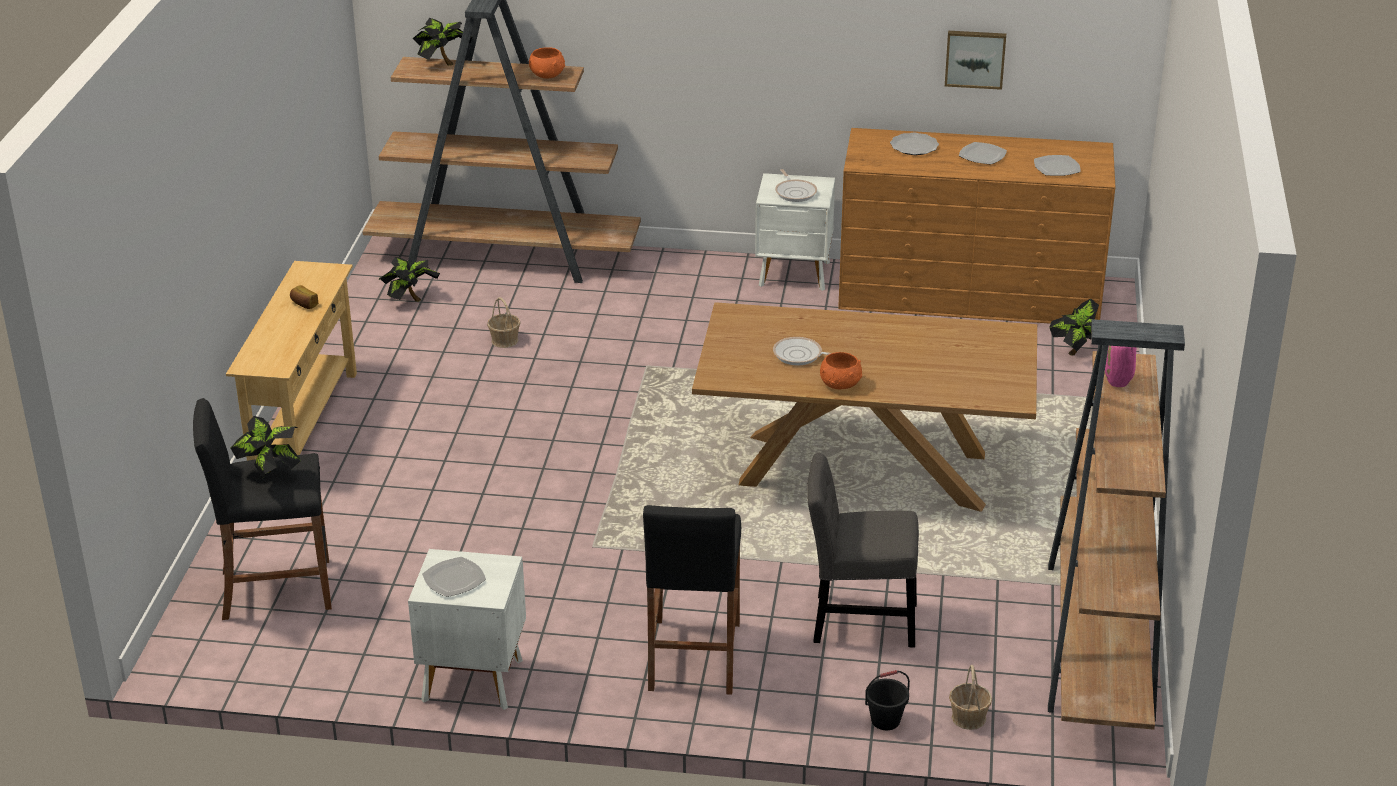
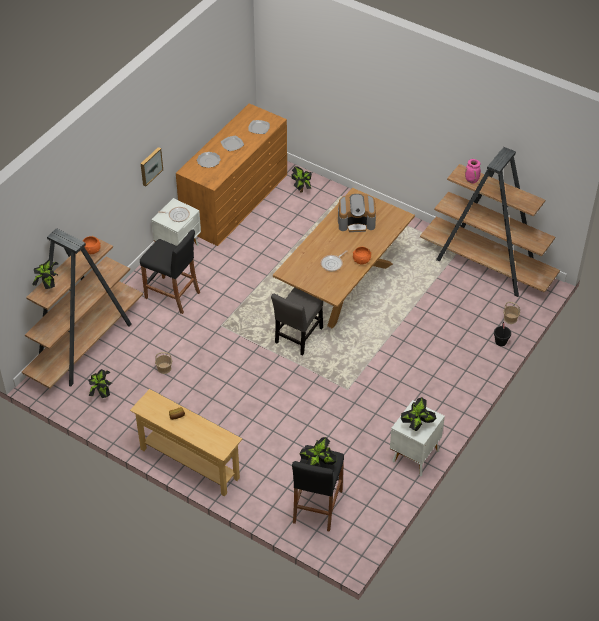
camera: 65 degrees left, 15 degrees up
plate [422,557,486,597] -> potted plant [401,397,436,431]
black stool [643,505,741,695] -> black stool moved to [140,229,200,314]
grey chair [807,453,919,648] -> grey chair moved to [271,288,323,356]
picture [945,31,1006,90] -> picture moved to [140,147,163,186]
none -> coffee machine [338,194,376,232]

